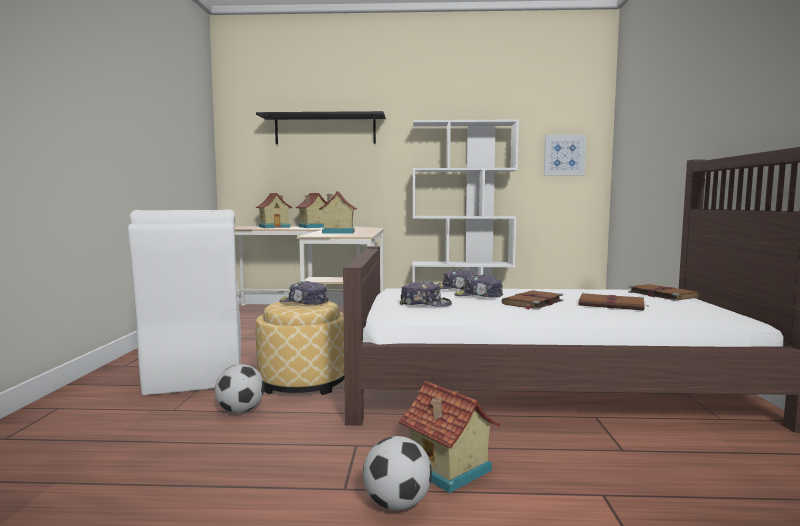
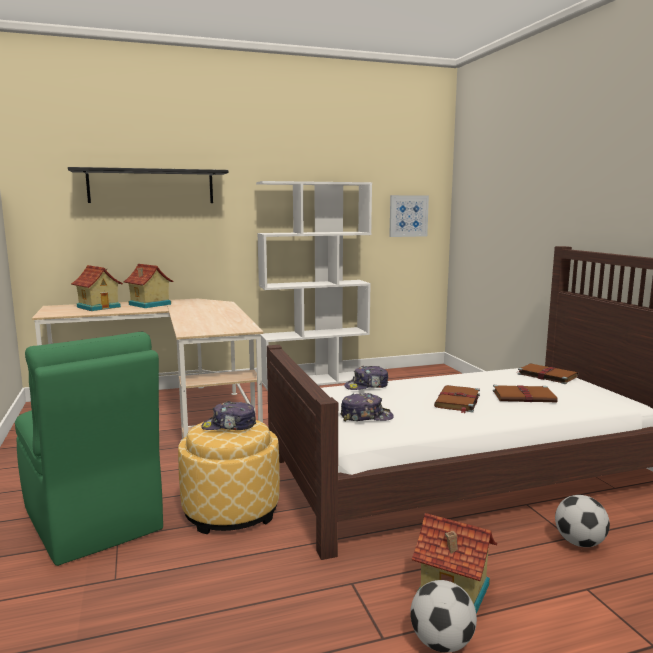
camera: 20 degrees left, 5 degrees up
white chair [128,210,241,395] -> green chair [15,332,163,566]
football [215,364,264,413] -> football moved to [555,495,610,547]
toy house [319,191,357,234] -> none
cap [454,275,503,298] -> none

